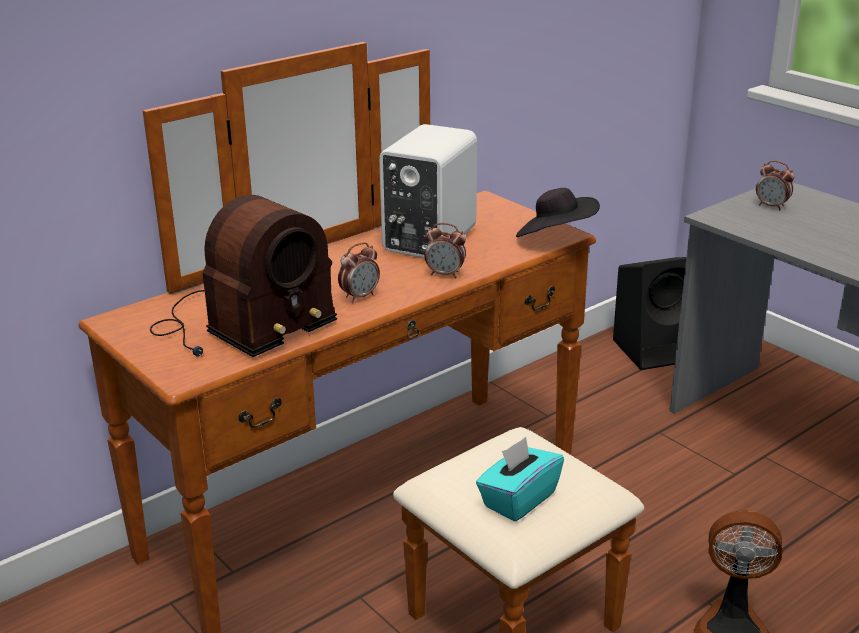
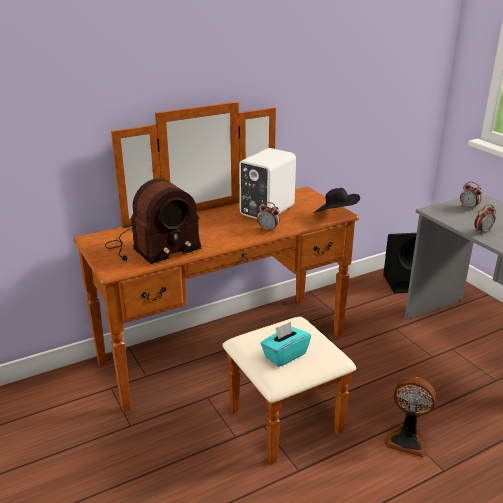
camera: 10 degrees right, 0 degrees up
alarm clock [338,242,380,302] -> alarm clock moved to [474,204,496,234]

